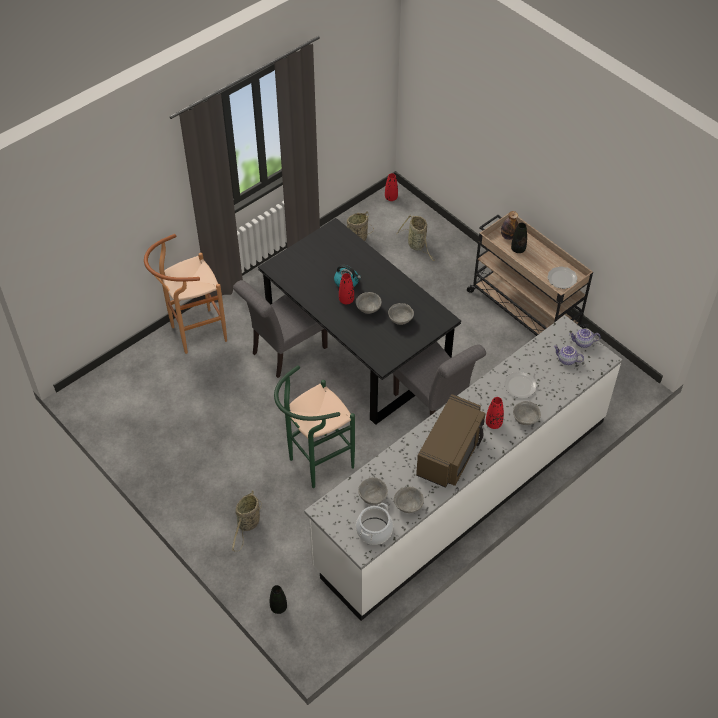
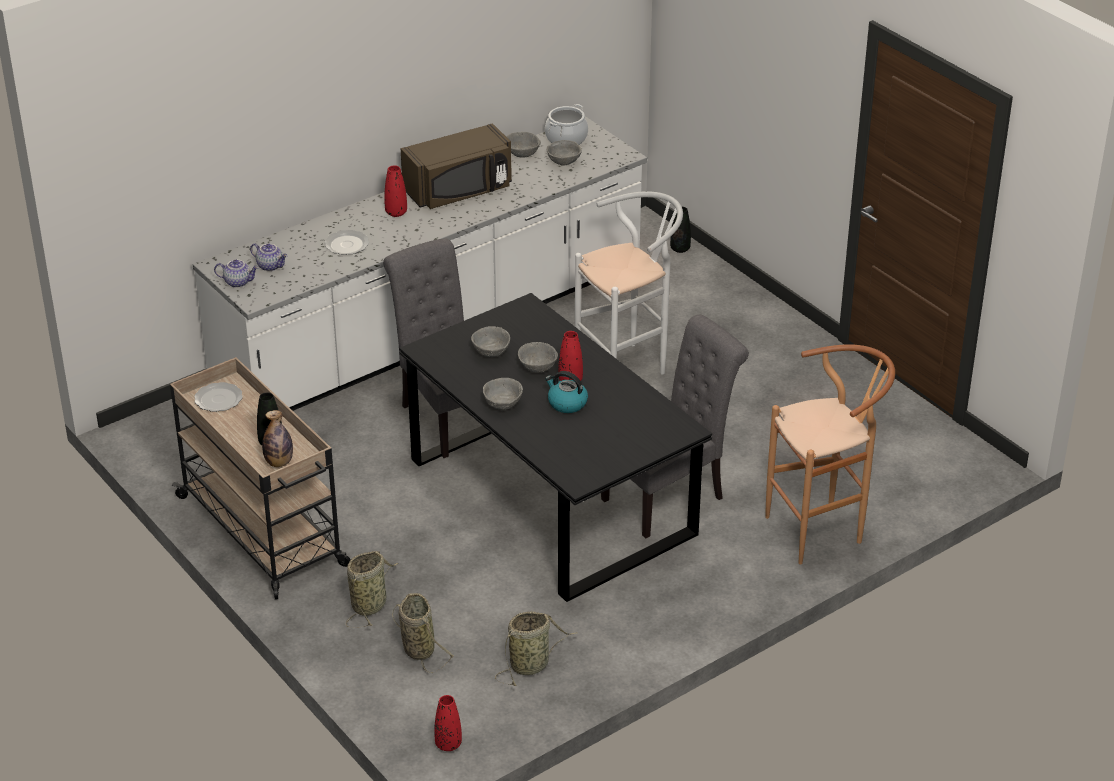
camera: 175 degrees left, 15 degrees down
basket [232,490,262,552] -> basket moved to [346,551,398,628]
green stool [274,365,355,488] -> white stool [575,191,683,375]
brown microwave [416,394,486,488] -> brown microwave turned 150 degrees counterclockwise [401,123,512,209]
grey bowl [513,401,541,425] -> grey bowl moved to [483,378,523,410]

